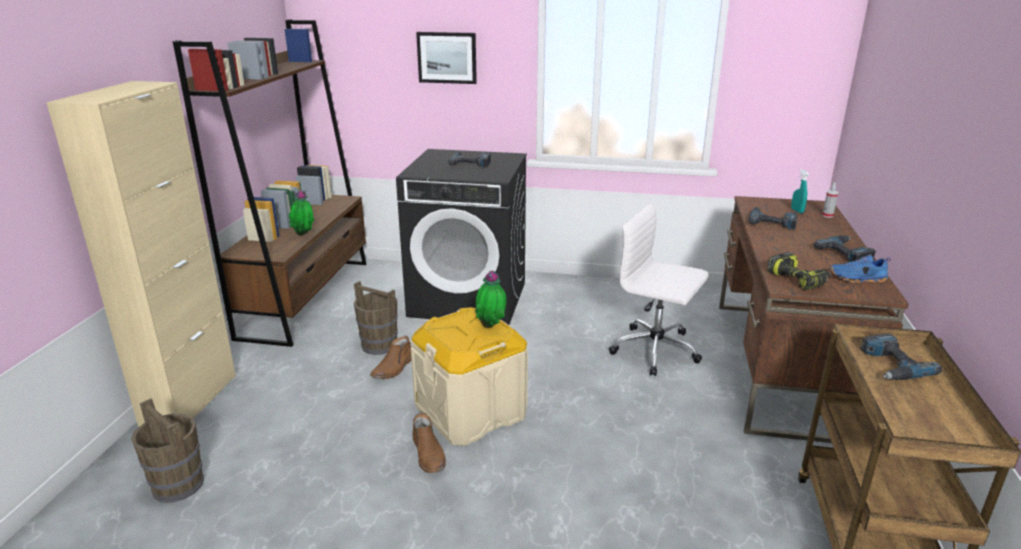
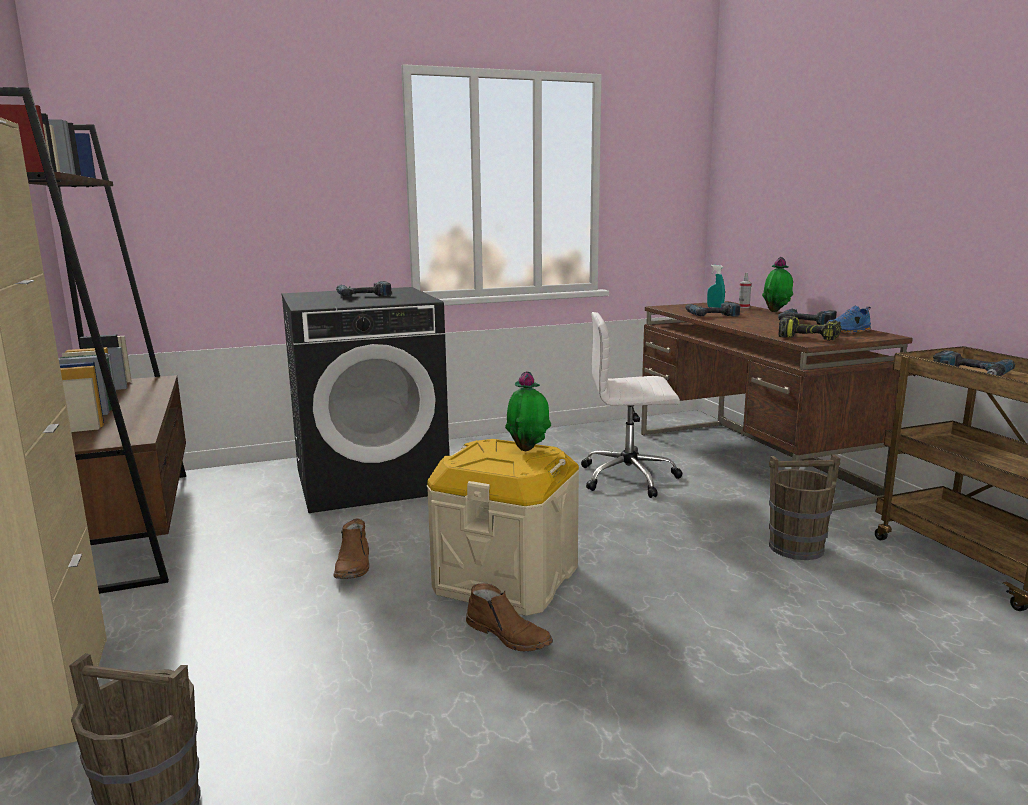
camera: 30 degrees left, 10 degrees down
potted plant [288,190,315,236] -> potted plant moved to [762,257,793,312]
brown bucket [354,281,398,355] -> brown bucket moved to [769,454,840,560]
picture [416,32,477,84] -> none

